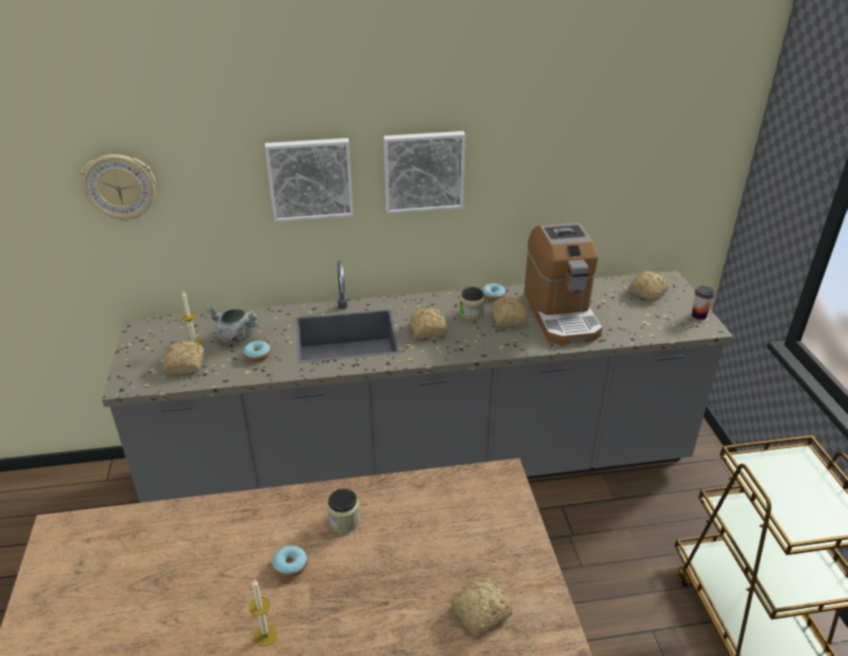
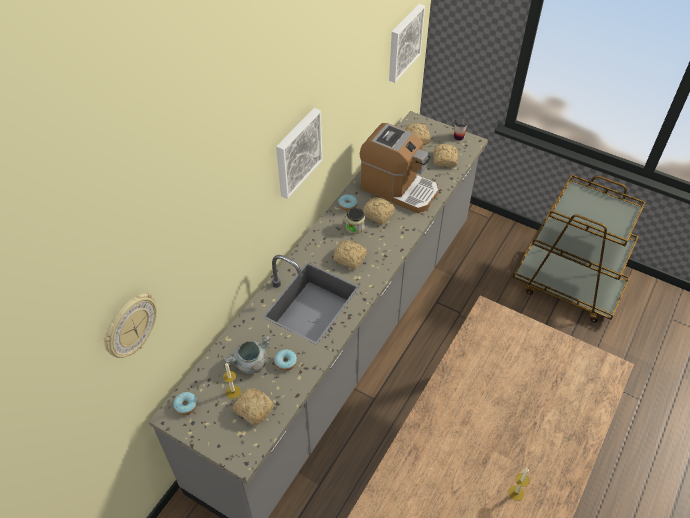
camera: 50 degrees left, 15 degrees up
picture [265,138,353,222] -> picture moved to [389,4,425,83]
donut [272,546,307,578] -> donut moved to [173,392,198,415]
jar [327,488,360,533] -> none
bread [451,578,513,637] -> bread moved to [433,144,458,167]

